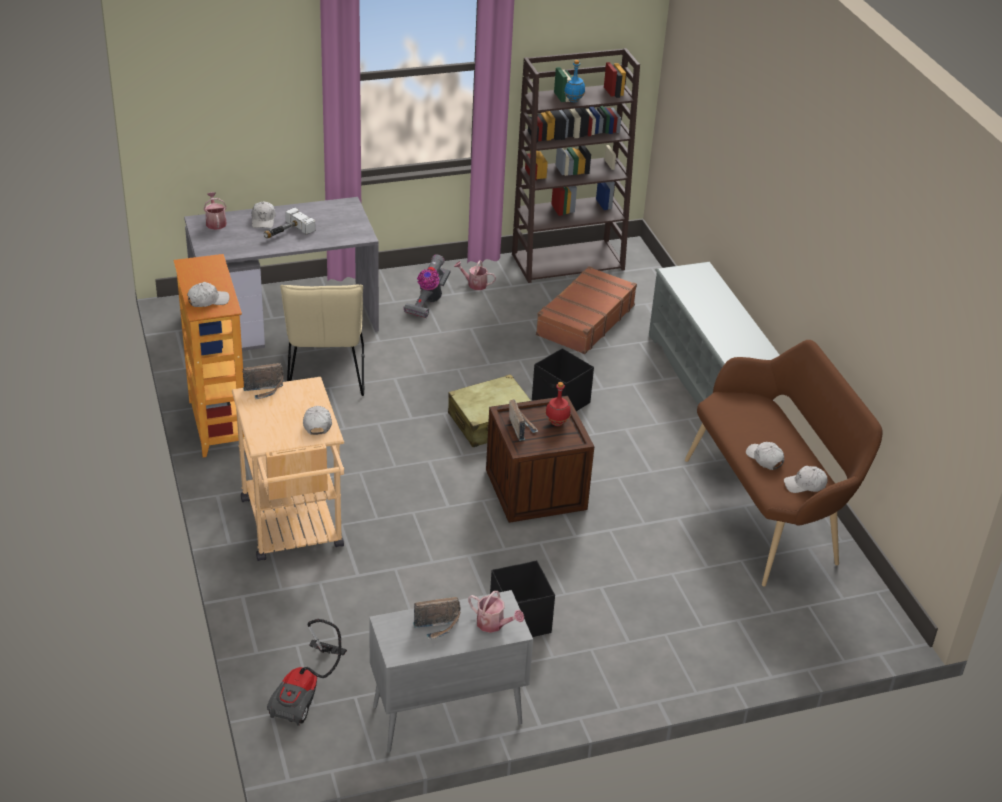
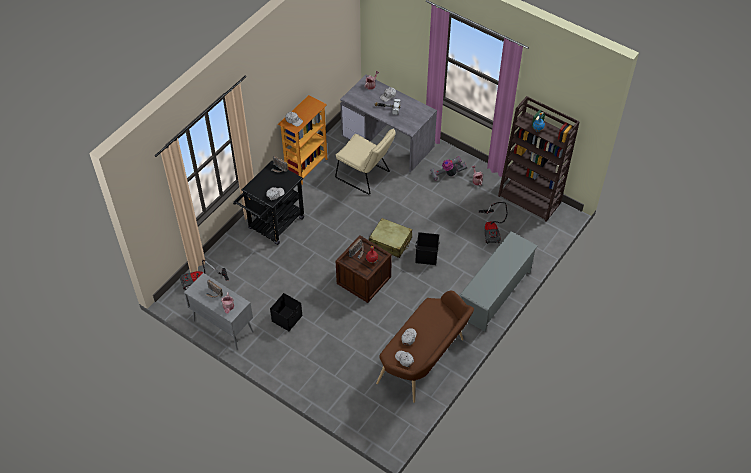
camera: 55 degrees right, 15 degrees up
beige cart [232,377,344,561] -> black cart [233,161,304,245]
beige chair [280,285,365,396] -> beige chair turned 105 degrees counterclockwise [335,128,396,195]
brown suitcase [536,266,637,354] -> vacuum cleaner [479,202,508,244]

